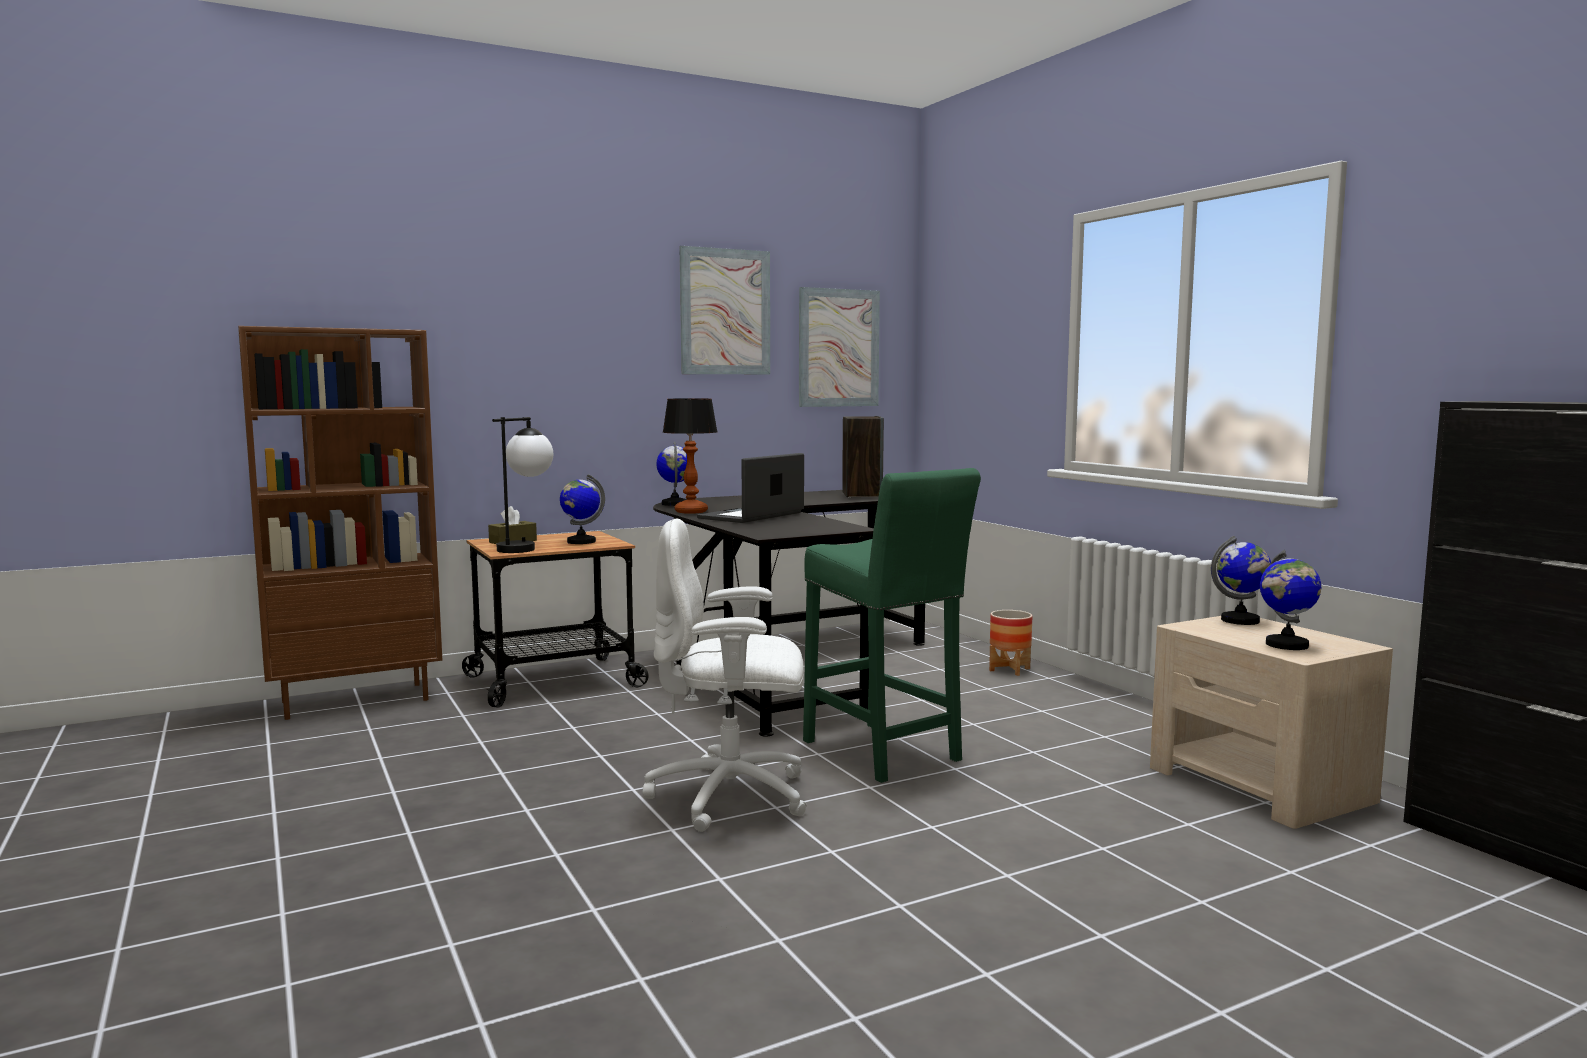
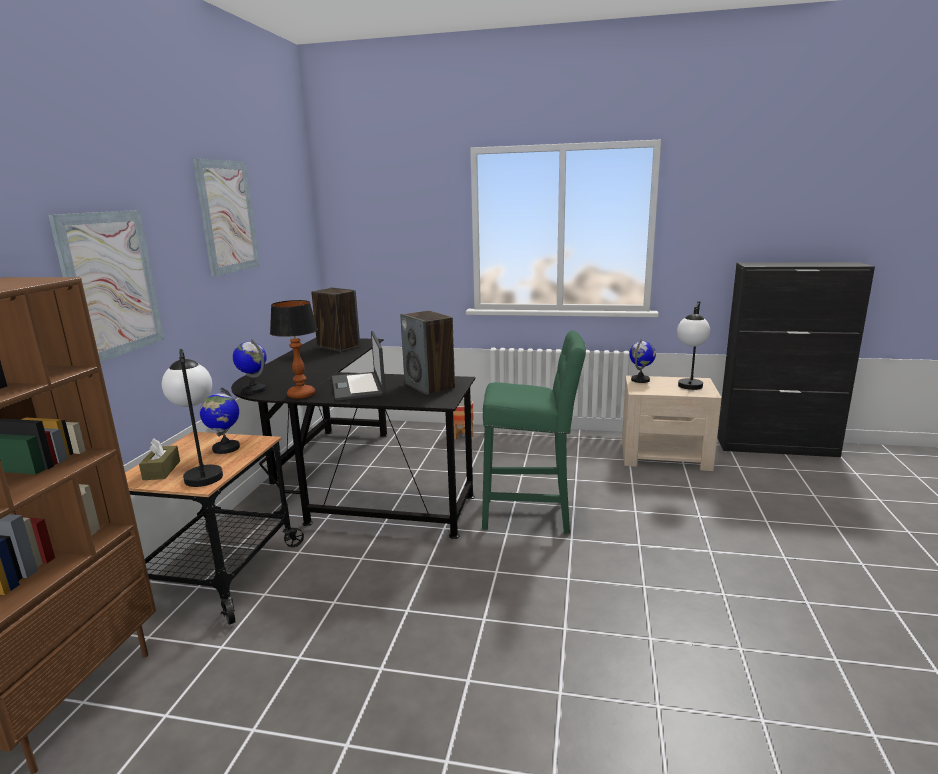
camera: 50 degrees left, 10 degrees up
white office chair [642,518,807,832] -> none
picture [799,287,880,407] -> picture moved to [48,210,164,362]
globe [1260,550,1321,650] -> table lamp [677,301,710,390]
none -> speaker [400,311,455,395]

